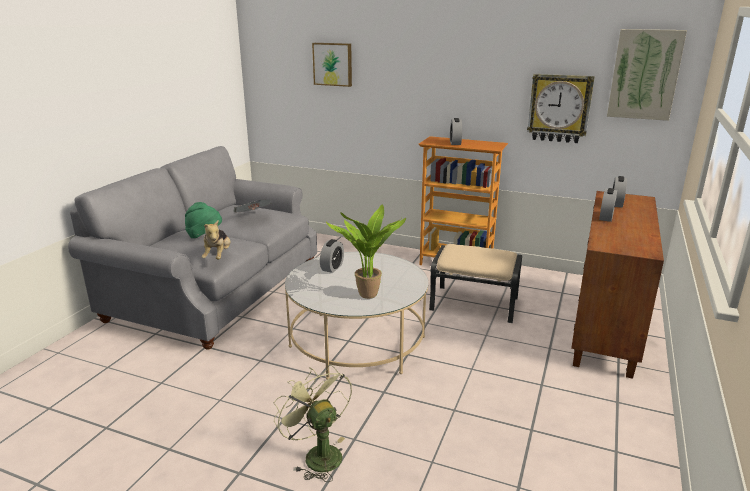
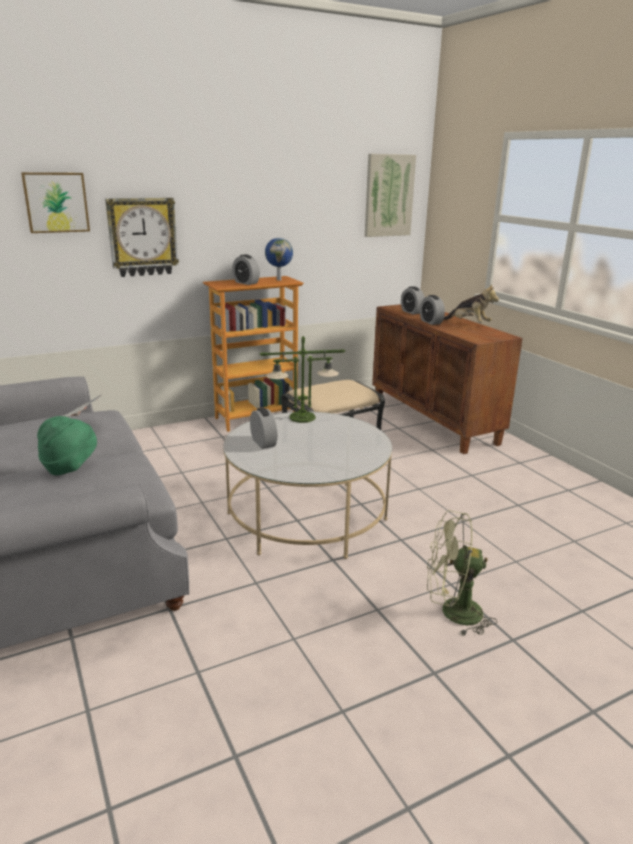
camera: 50 degrees left, 0 degrees up
plush toy [202,220,231,260] -> plush toy moved to [443,284,499,323]
potted plant [326,204,406,299] -> none
wall clock [527,74,595,143] -> wall clock moved to [105,198,179,277]
none -> table lamp [260,336,345,423]
none -> globe [265,238,293,281]

